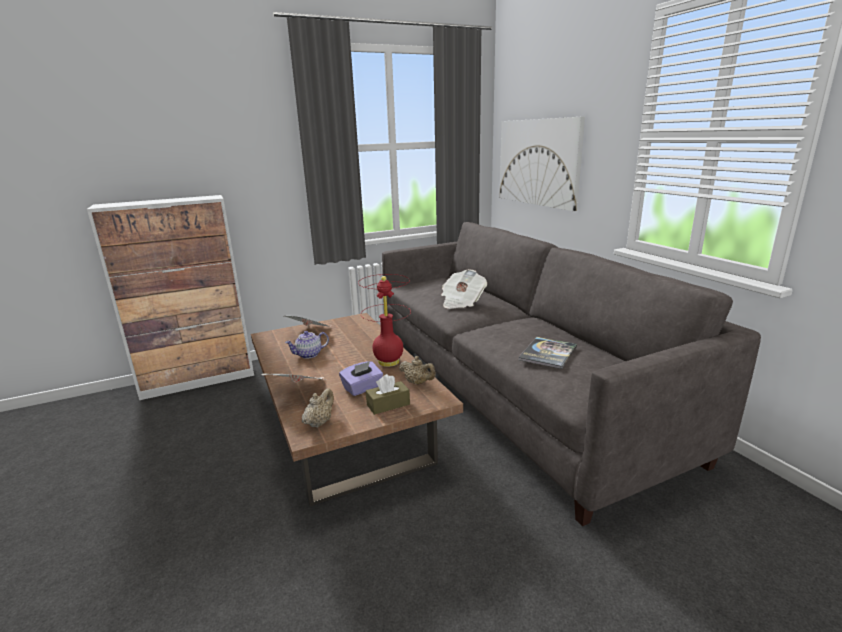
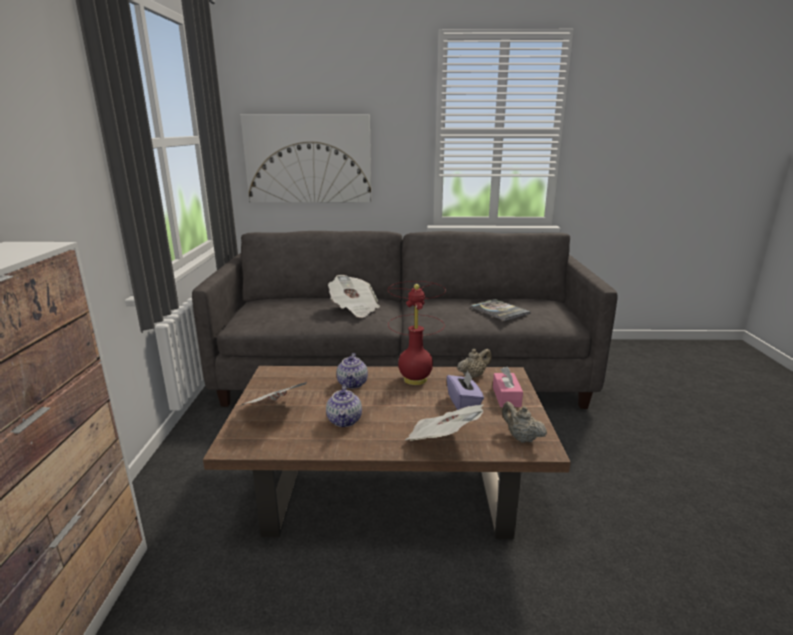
camera: 65 degrees left, 0 degrees up
brown tissue box [366,374,410,415] -> pink tissue box [493,367,523,407]
none -> teapot [336,353,368,389]

